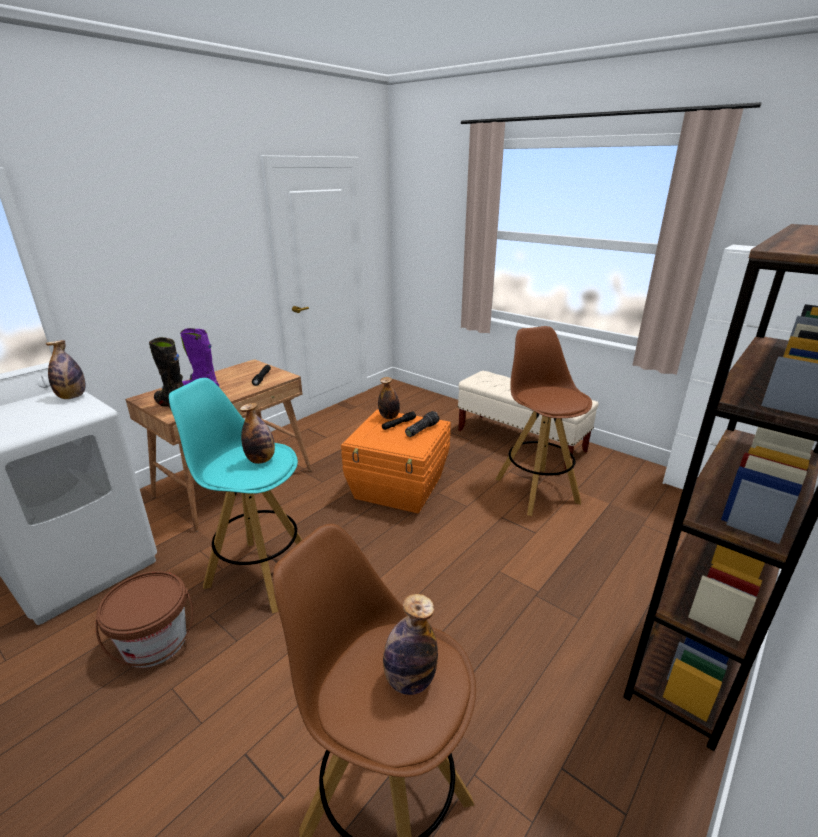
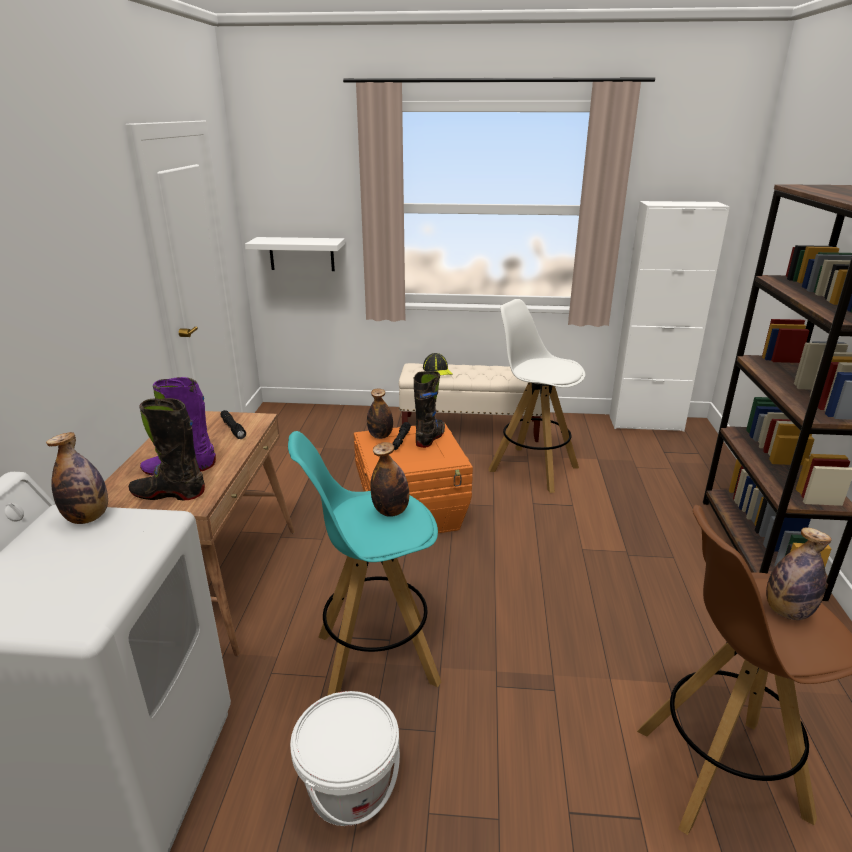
camera: 35 degrees left, 0 degrees up
brown bucket [96,571,193,668] -> white bucket [290,691,400,826]
flashlight [405,411,439,437] -> black boot [414,371,445,448]
brown stool [495,326,592,516] -> white stool [488,299,585,493]
none -> white shelf [245,237,345,271]
none -> cap [423,353,452,375]

